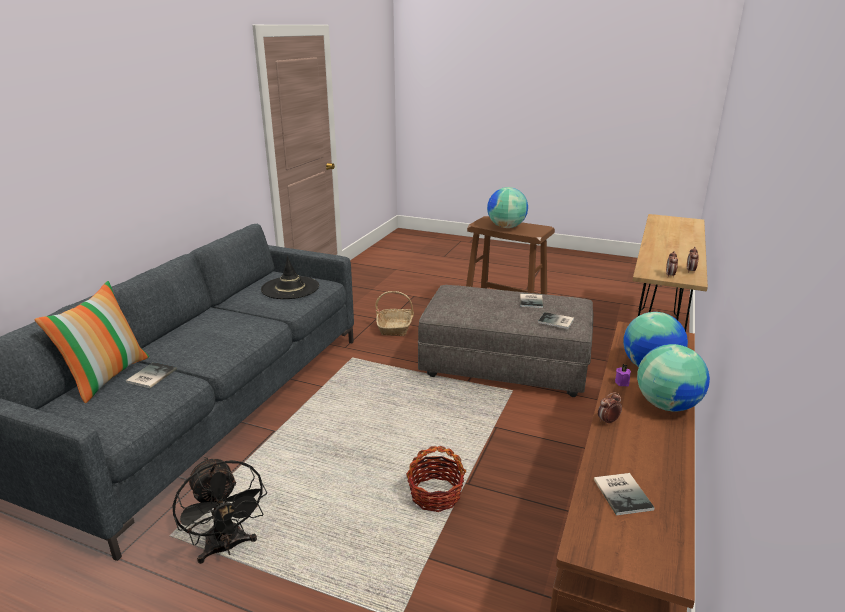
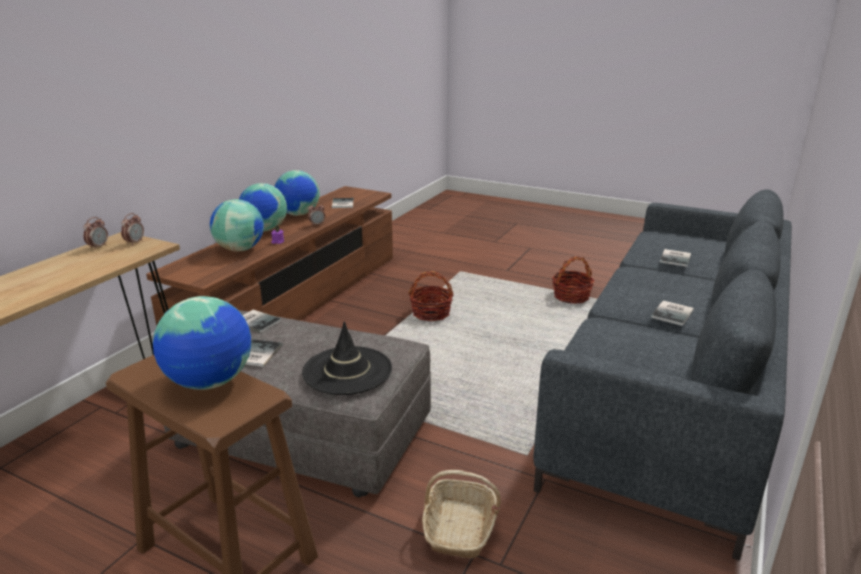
camera: 175 degrees left, 0 degrees up
pillow [34,281,149,403] -> none
black fan [172,457,267,564] -> basket [552,256,595,304]
black hat [261,256,319,299] -> black hat moved to [302,321,392,395]
none -> globe [274,170,320,216]
none -> book [651,300,694,326]

